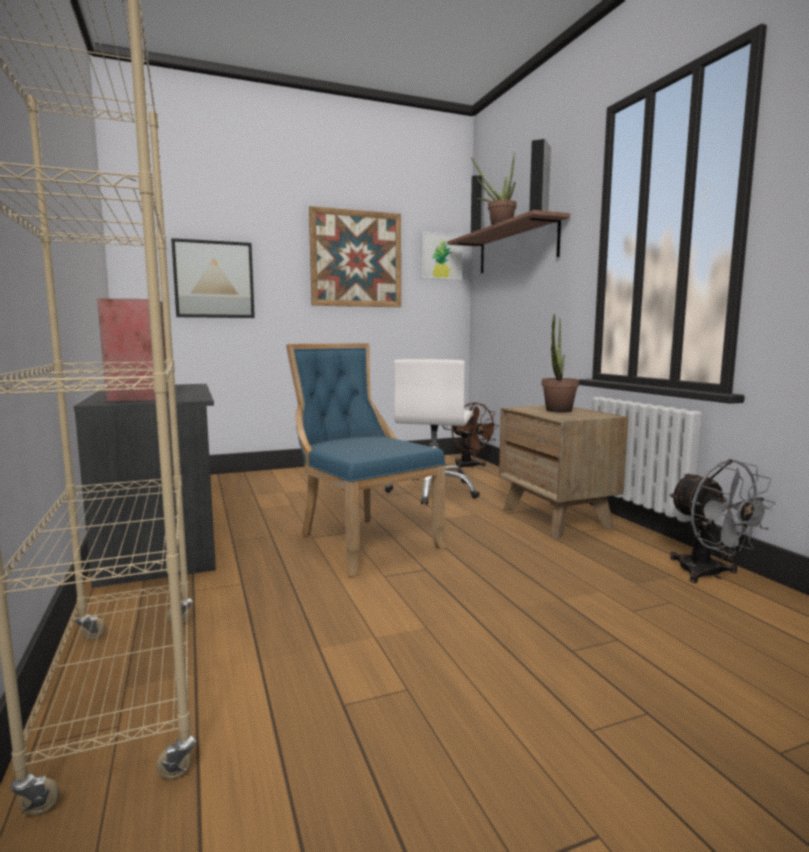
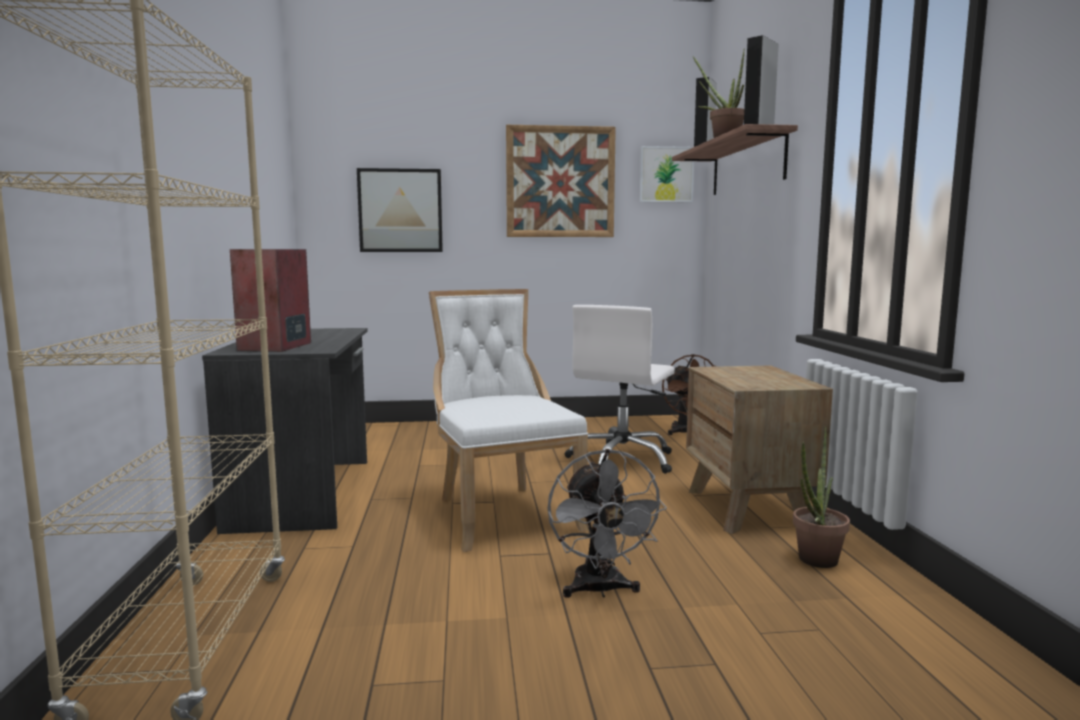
camera: 15 degrees right, 0 degrees up
blue chair [286,343,446,577] -> white chair [429,289,589,552]
potted plant [542,314,579,412] -> potted plant moved to [793,426,850,568]
grey fan [669,459,776,583] -> grey fan moved to [548,449,667,598]

